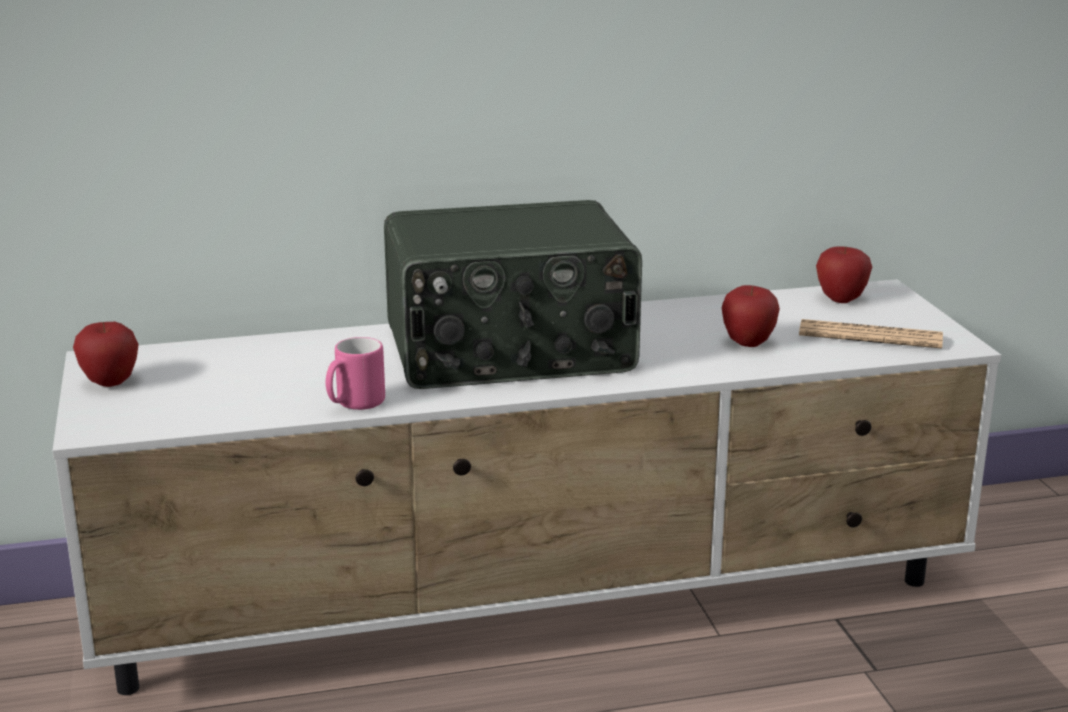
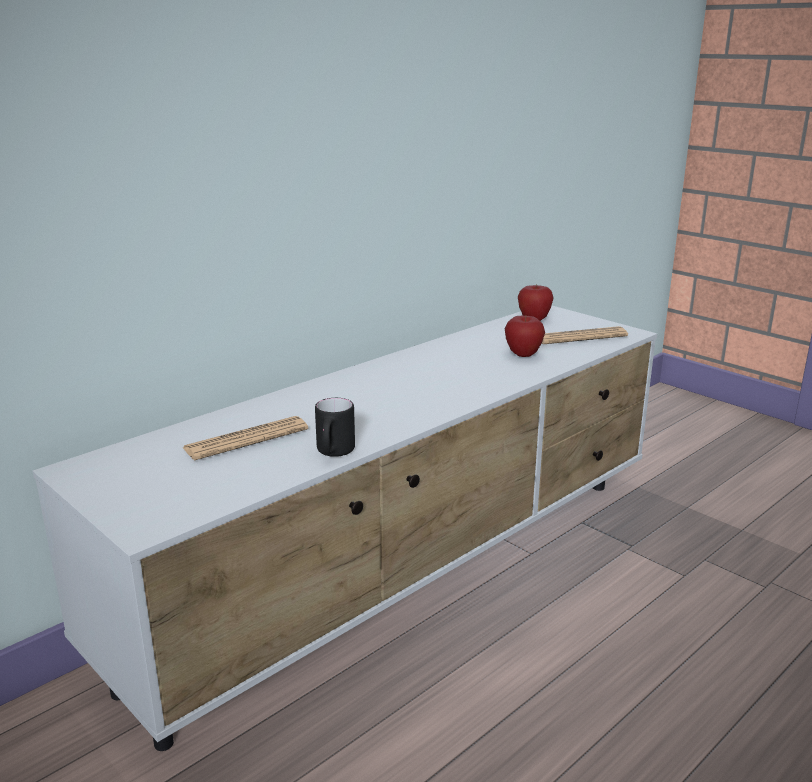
camera: 30 degrees left, 0 degrees up
apple [73,322,139,387] -> none
pink mug [325,337,385,410] -> black mug [315,398,355,457]
radio [384,200,642,389] -> none
none -> newspaper [183,416,308,460]

